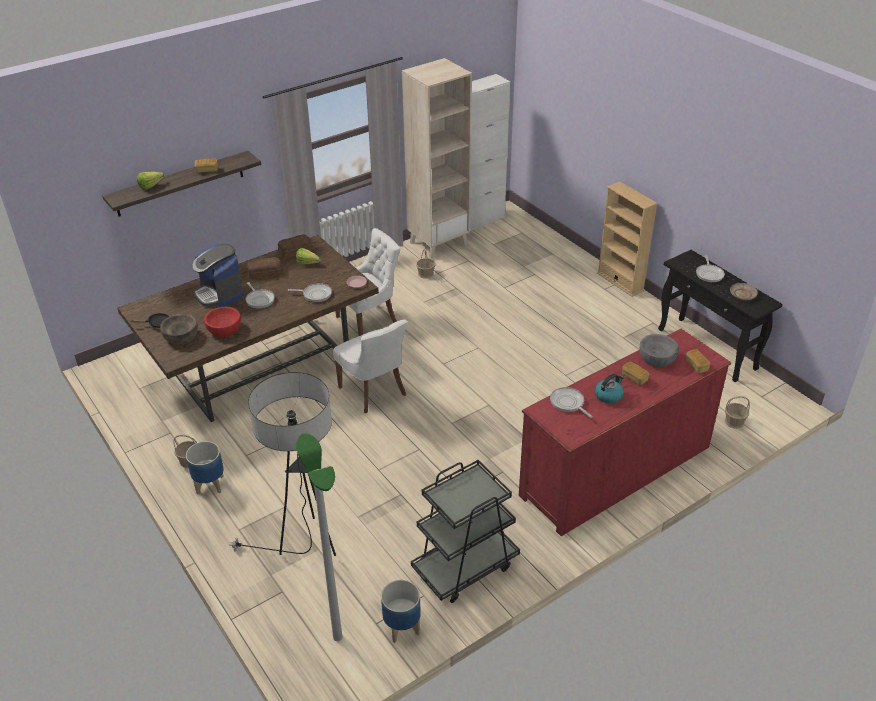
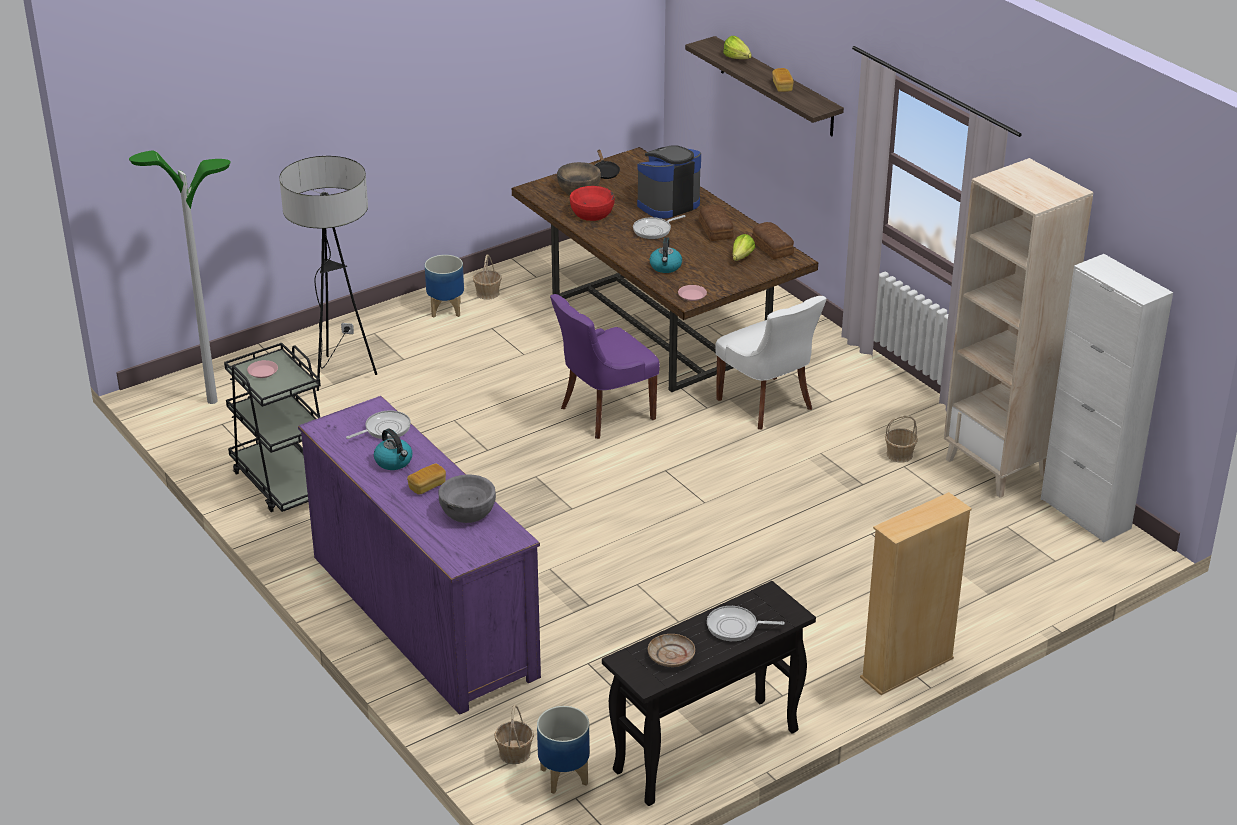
camera: 90 degrees right, 5 degrees down
frying pan [288,283,332,302] -> kettle [650,237,682,273]
white chair [333,320,408,413] -> purple chair [550,294,660,439]
planter [381,580,421,643] -> planter moved to [537,706,590,794]
red dresser [519,329,731,536] -> purple dresser [298,396,541,715]
bread [686,349,710,373] -> none
none -> pink plate [247,360,278,378]

